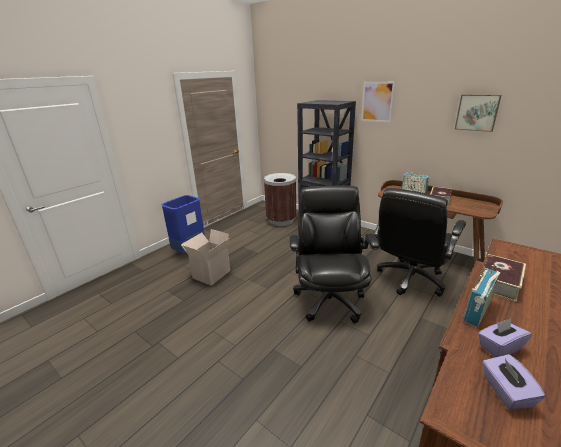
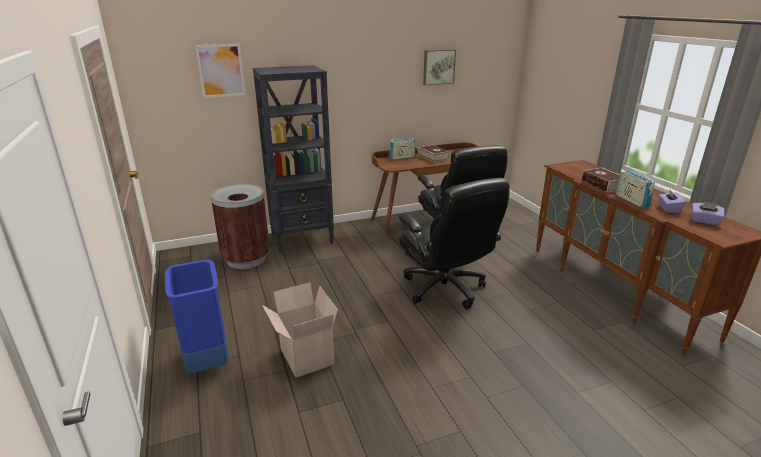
camera: 60 degrees left, 0 degrees up
black office chair [290,186,379,323] -> black office chair turned 150 degrees counterclockwise [399,178,510,309]
picture [361,82,395,123] -> picture moved to [195,44,246,98]

